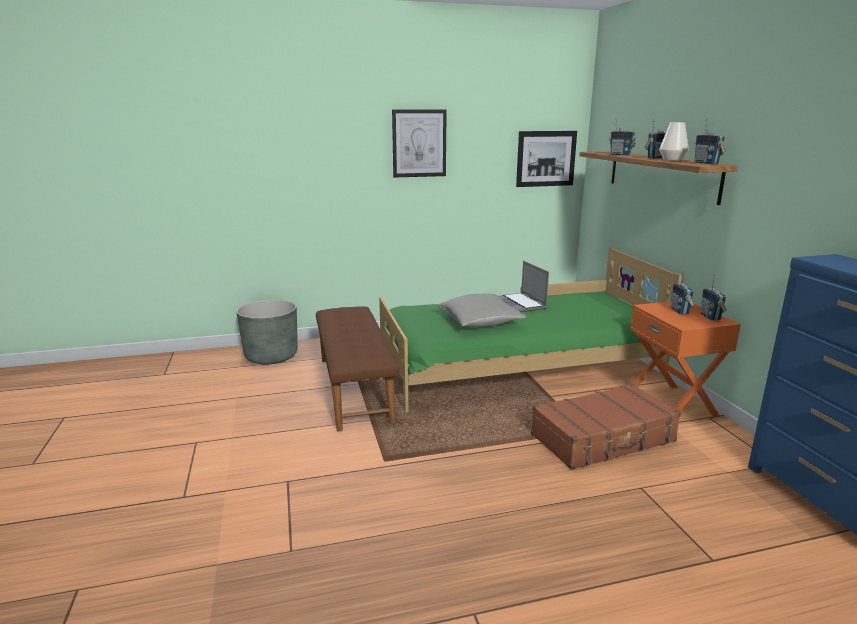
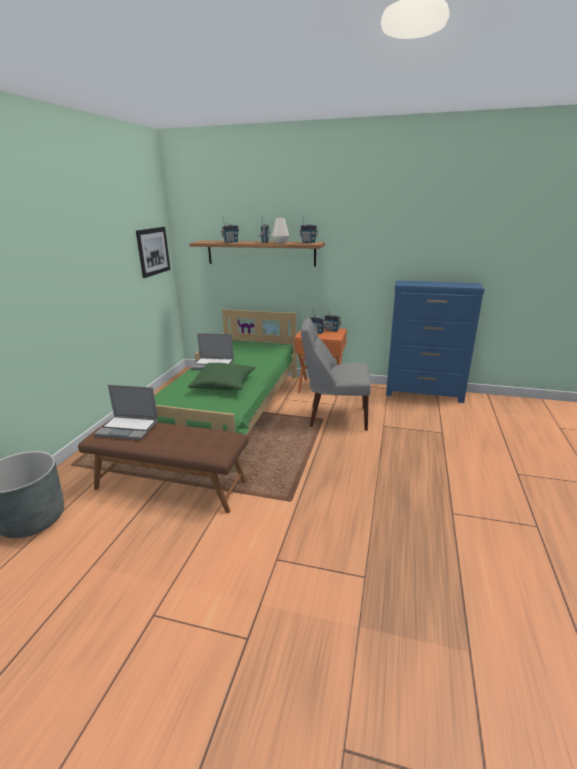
camera: 60 degrees left, 5 degrees up
picture [392,109,447,178] -> none
grey pillow [437,294,526,327] -> green pillow [188,363,256,390]
brown suitcase [531,383,681,470] -> grey chair [301,318,371,431]
none -> laptop [94,385,159,440]

